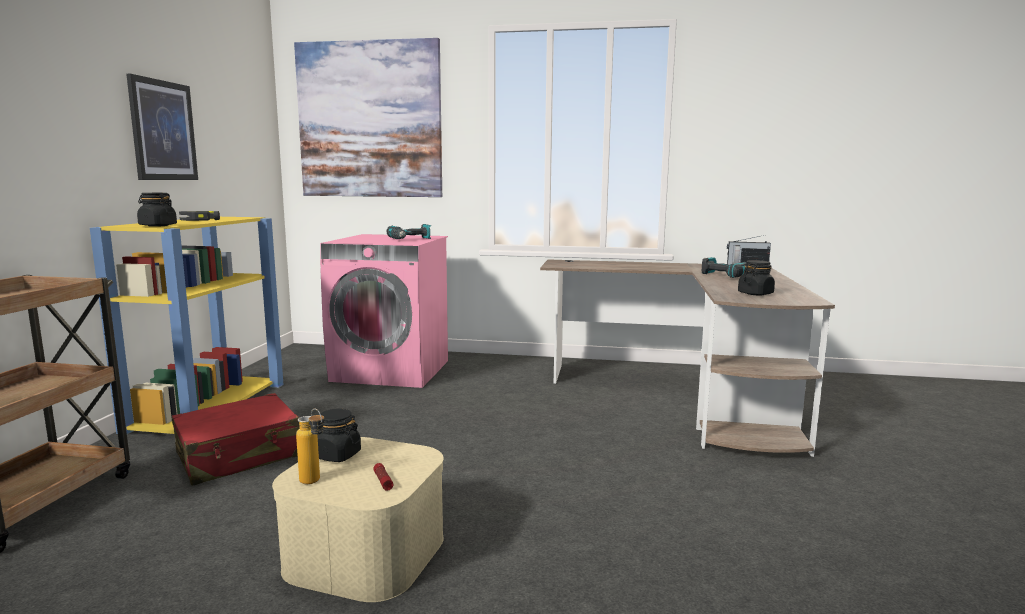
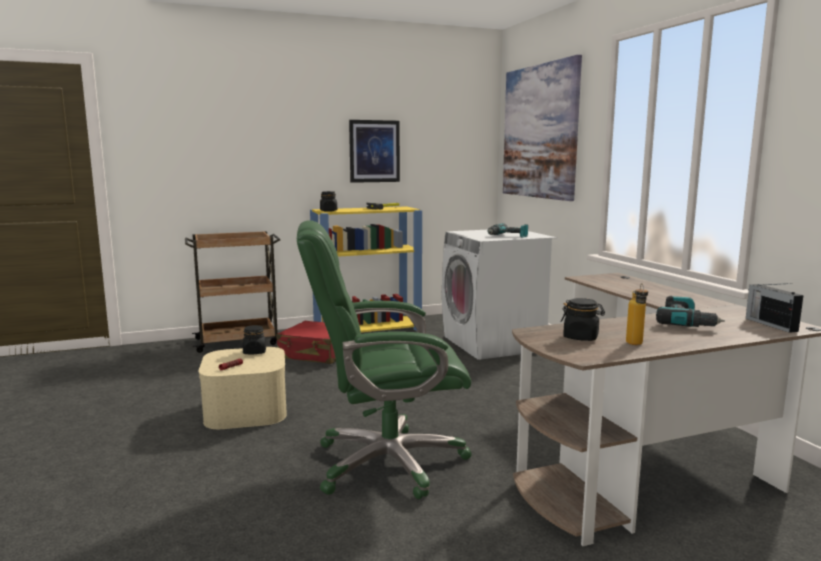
camera: 60 degrees right, 0 degrees up
bottle [296,409,325,484] -> bottle moved to [626,283,648,345]
pink washing machine [320,234,448,388] -> white washing machine [442,230,557,360]
none -> green office chair [297,220,472,499]

